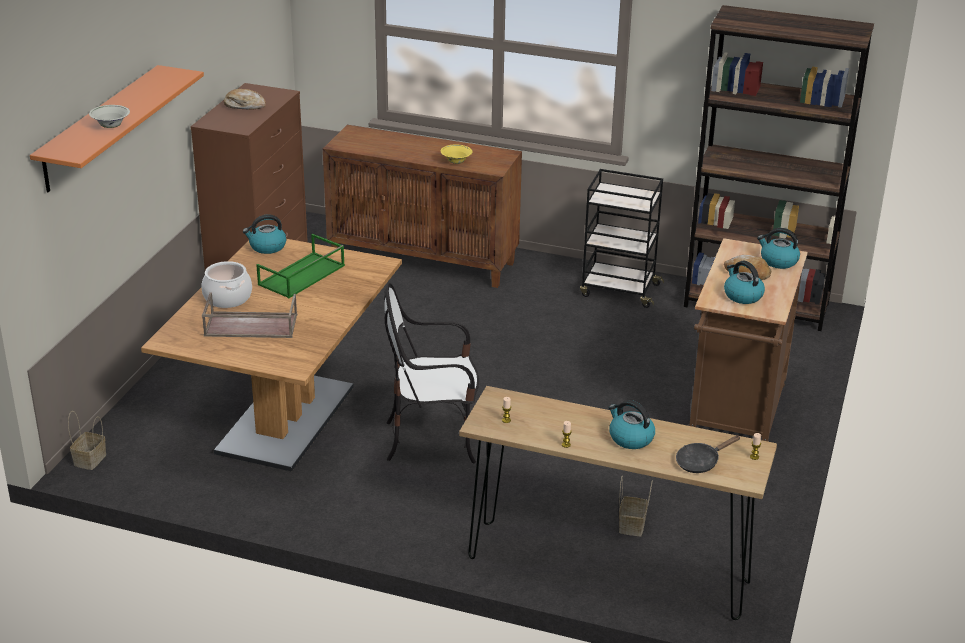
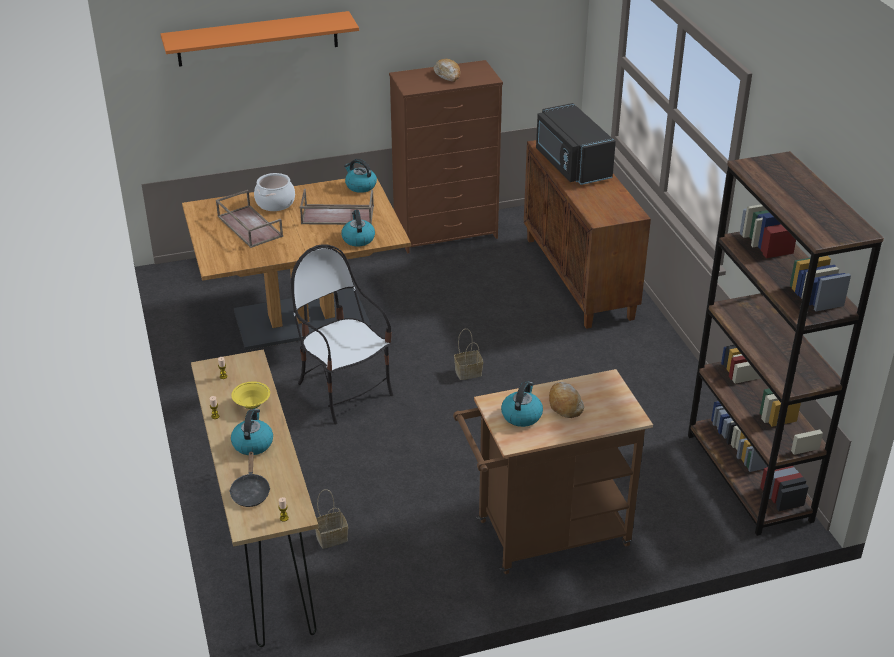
camera: 55 degrees right, 5 degrees up
basket [68,411,106,470] -> basket moved to [454,329,483,380]
white bowl [89,105,130,128] -> none
green tray [257,234,345,298] -> brown tray [300,189,374,225]
yellow bowl [441,144,472,164] -> yellow bowl moved to [231,382,270,409]
black cart [580,169,664,308] -> none
black frying pan [676,435,741,473] -> black frying pan turned 120 degrees counterclockwise [229,451,271,507]
kettle [757,228,800,269] -> kettle moved to [341,210,375,247]
none -> black microwave [536,103,616,185]

